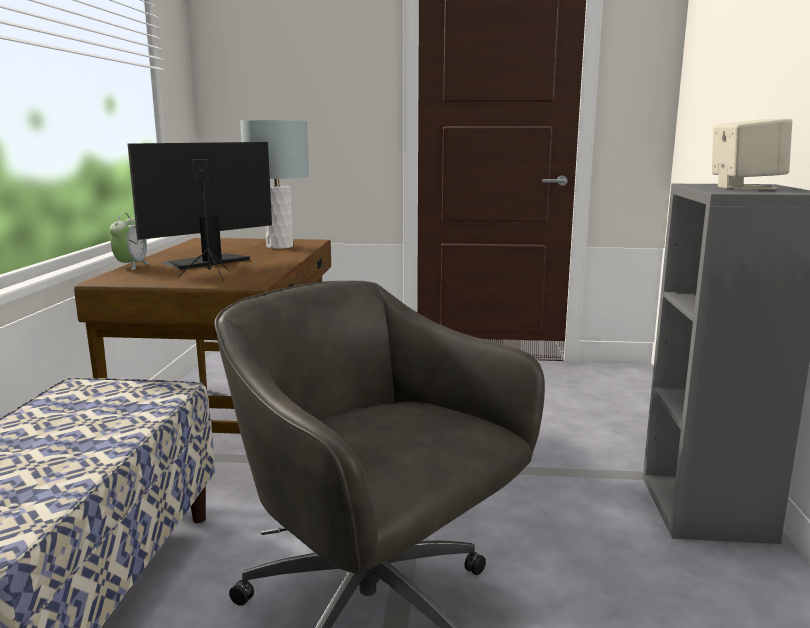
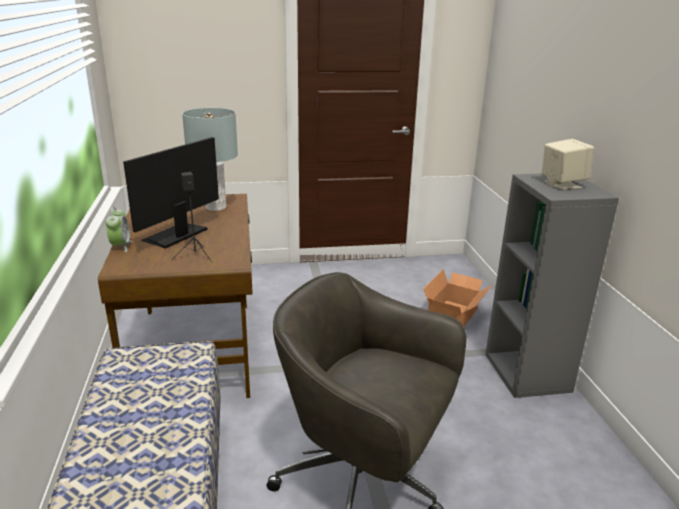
camera: 15 degrees left, 10 degrees up
none -> cardboard box [424,269,492,327]

